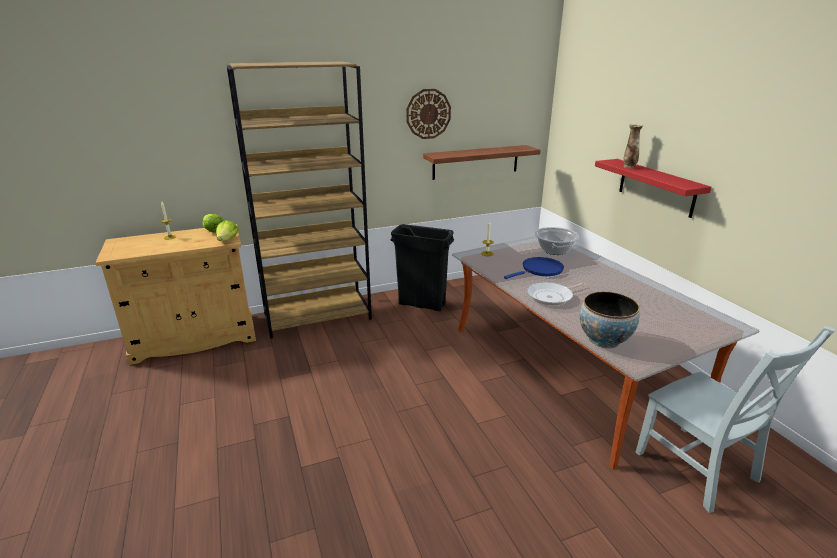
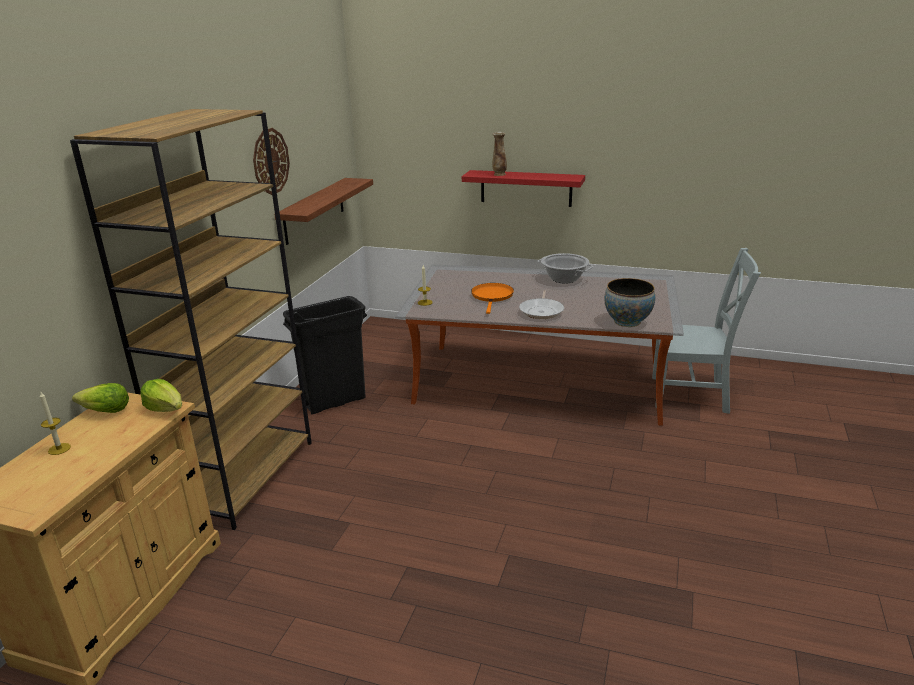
camera: 50 degrees left, 0 degrees up
blue frying pan [504,257,564,279] -> orange frying pan [471,283,514,314]
cooking pot [535,227,580,255] -> cooking pot moved to [537,253,594,284]

